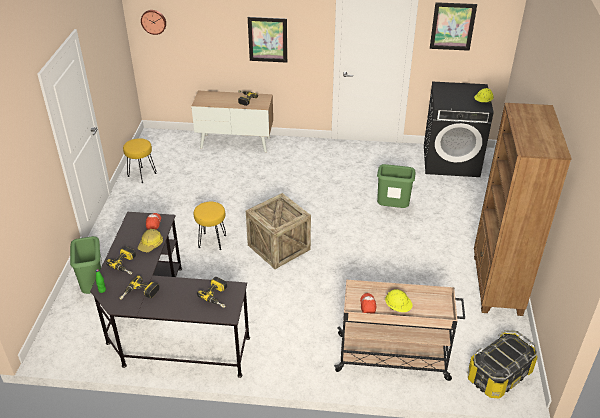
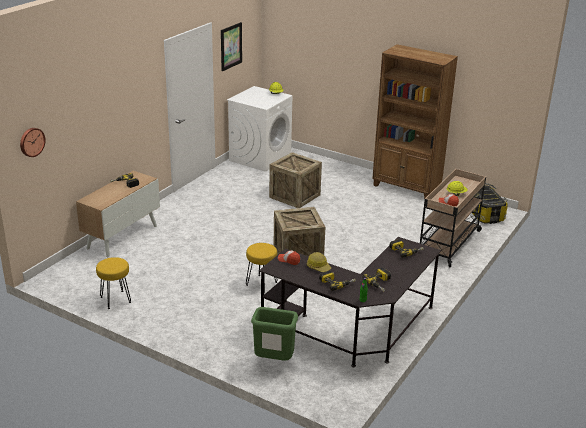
camera: 65 degrees left, 10 degrees down
picture [248,17,287,63] -> none
green trash can [377,164,416,208] -> crate [269,152,322,208]
black washing machine [424,82,494,177] -> white washing machine [227,86,292,172]

